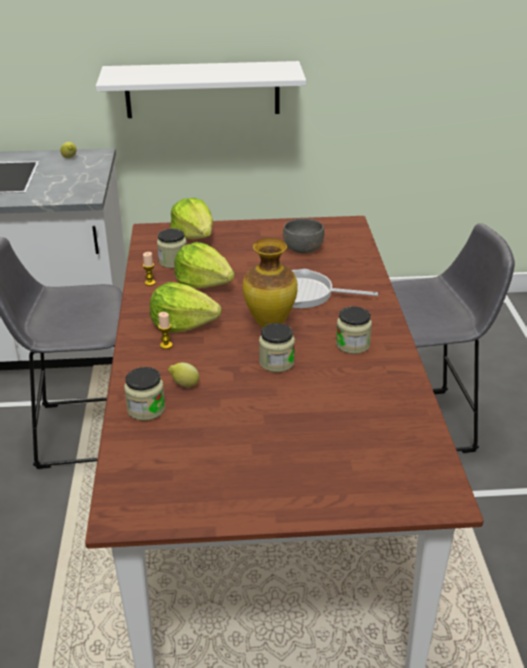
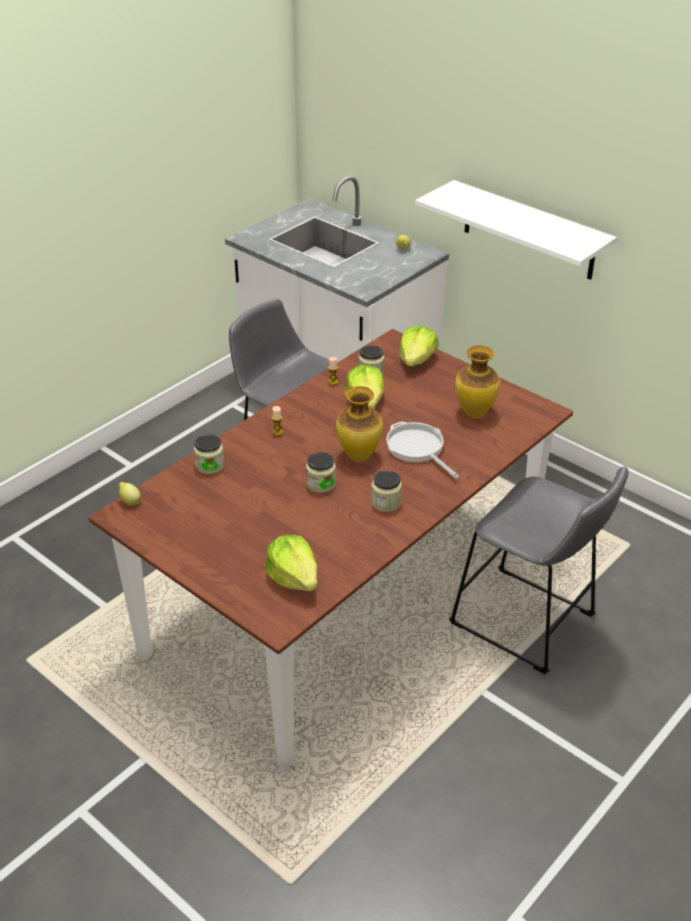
camera: 45 degrees right, 5 degrees up
lettuce [150,282,222,332] -> lettuce moved to [265,535,317,591]
lemon [168,363,199,387] -> lemon moved to [118,482,141,505]
grey bowl [283,219,324,253] -> vase [455,346,500,418]

